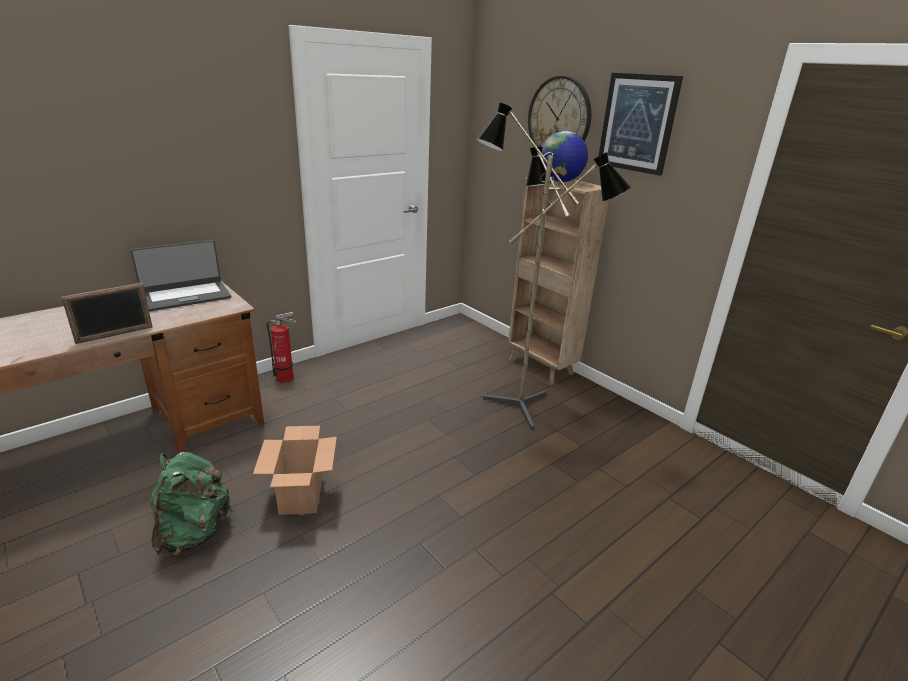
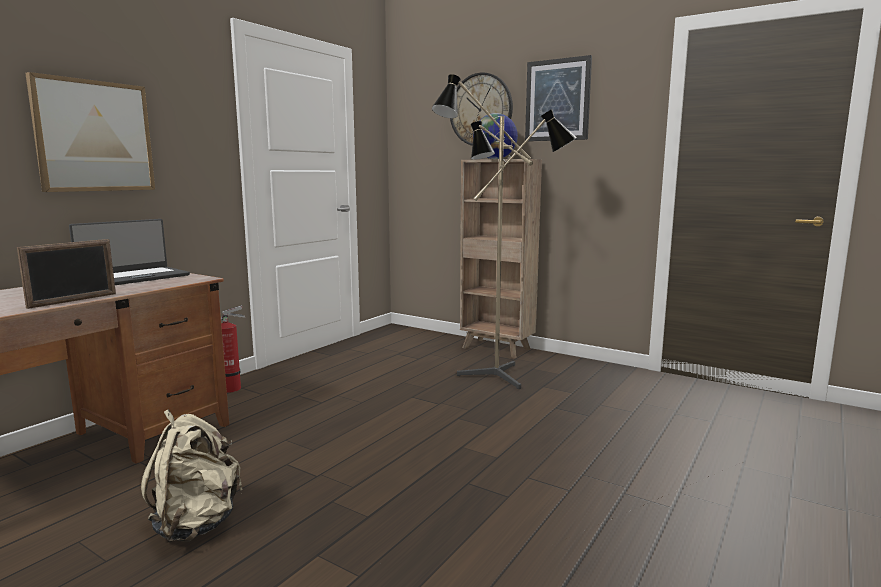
camera: 15 degrees left, 15 degrees down
green backpack [150,452,232,557] -> beige backpack [141,409,243,542]
cardboard box [253,426,337,515] -> none
none -> picture [25,72,155,192]

